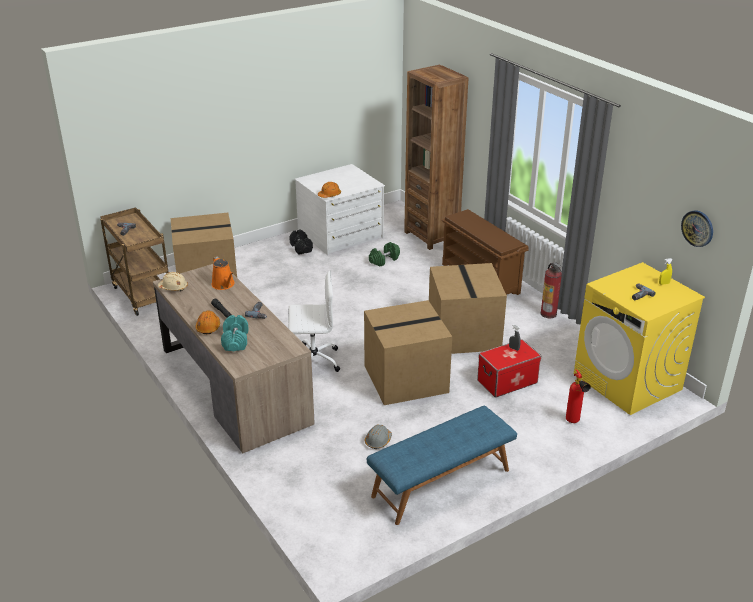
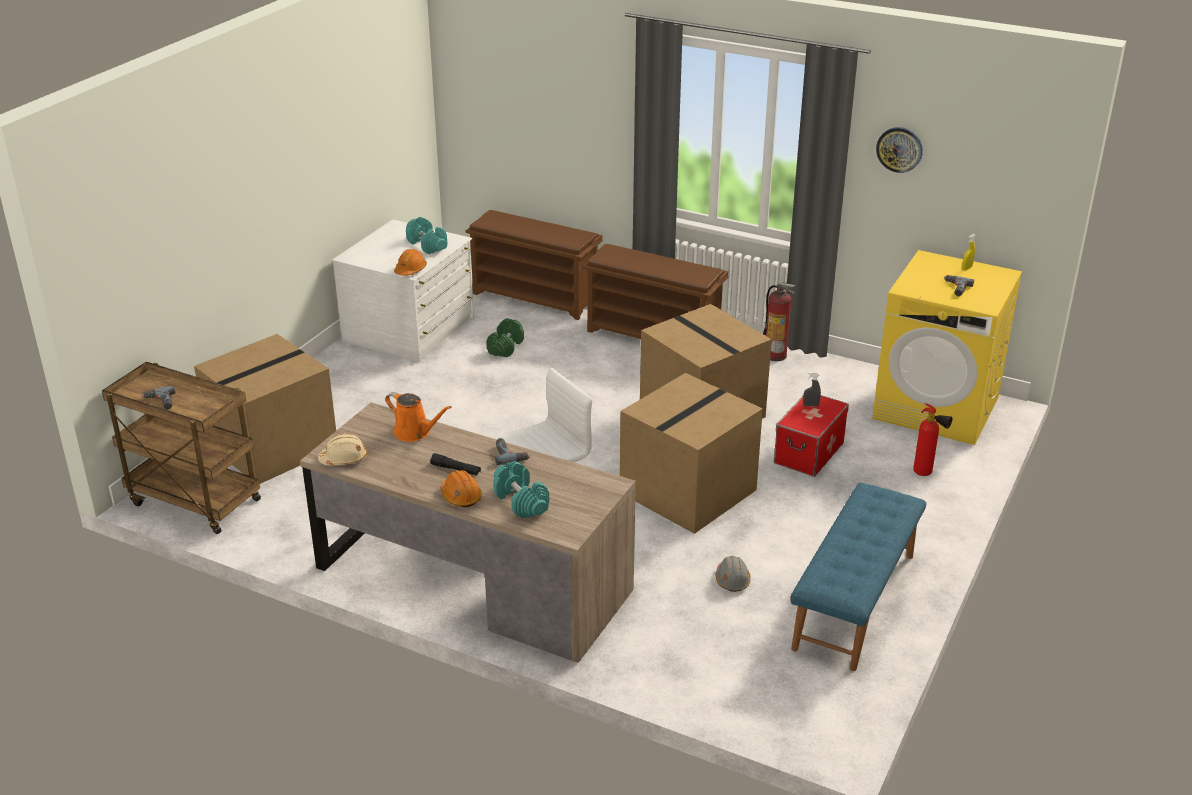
camera: 30 degrees left, 0 degrees up
black dumbbell [289,230,313,254] -> none
brown bookcase [404,65,469,250] -> brown shoe rack [465,210,603,320]
wall clock [681,210,713,247] -> wall clock moved to [876,127,923,173]
none -> turquoise dumbbell [406,217,447,254]

